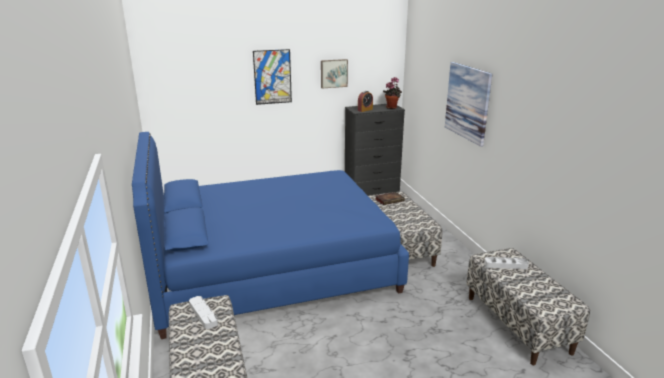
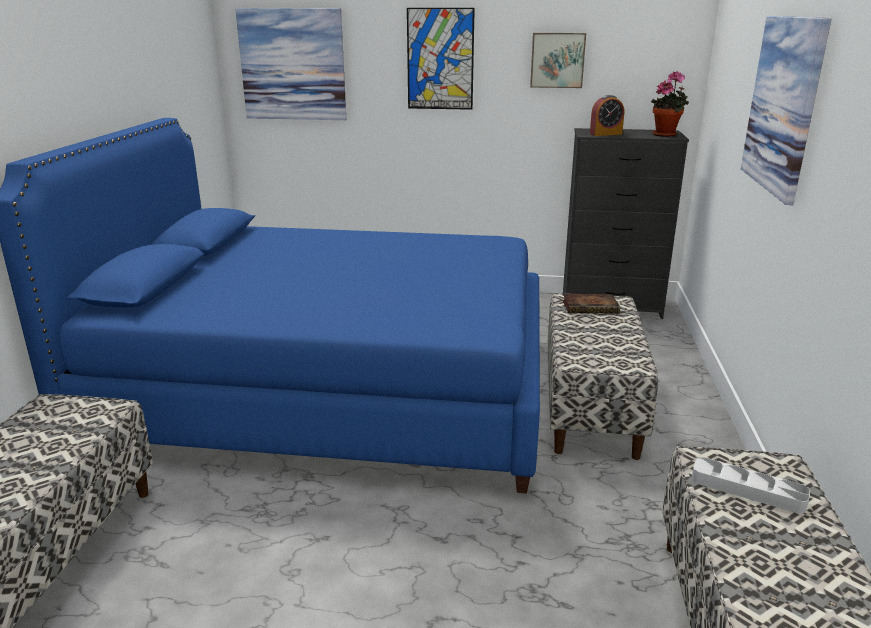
camera: 25 degrees right, 0 degrees up
grey tray [189,296,218,329] -> none
none -> picture [235,8,346,120]

